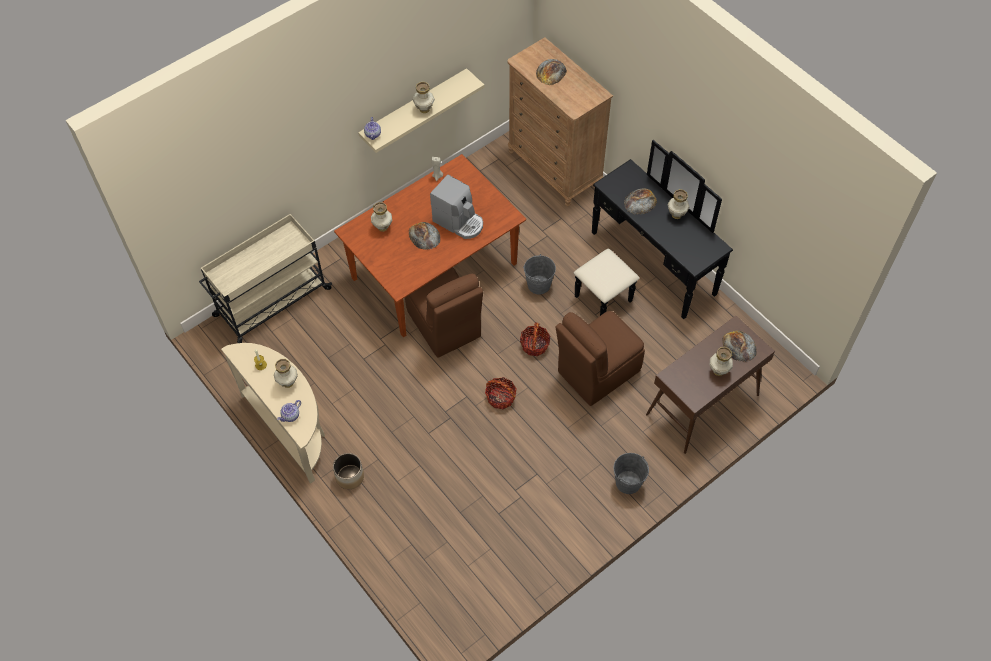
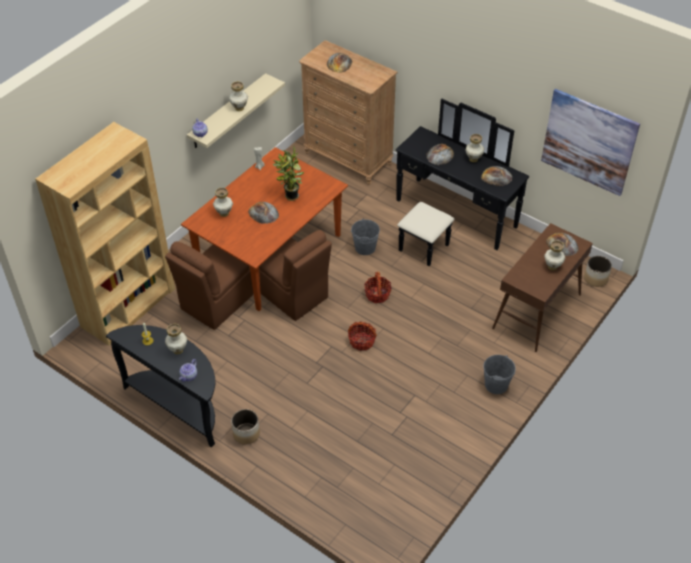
camera: 15 degrees left, 10 degrees down
beige cart [199,214,332,343] -> brown bookcase [35,122,175,346]
beige console table [221,343,325,484] -> black console table [106,325,215,447]
coffee machine [430,175,483,239] -> potted plant [272,146,304,201]
brown chair [555,311,645,406] -> brown chair moved to [165,241,253,330]
none -> bread [481,166,512,186]
none -> picture [541,89,640,196]
none -> planter [584,256,612,287]

